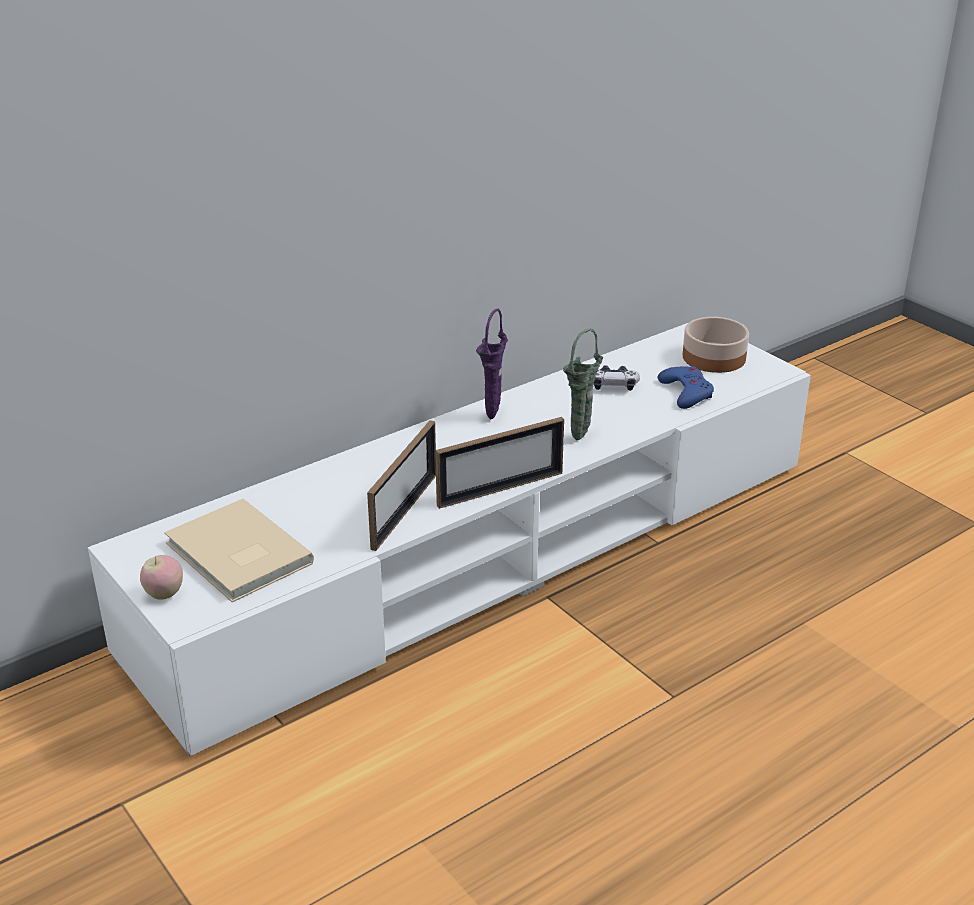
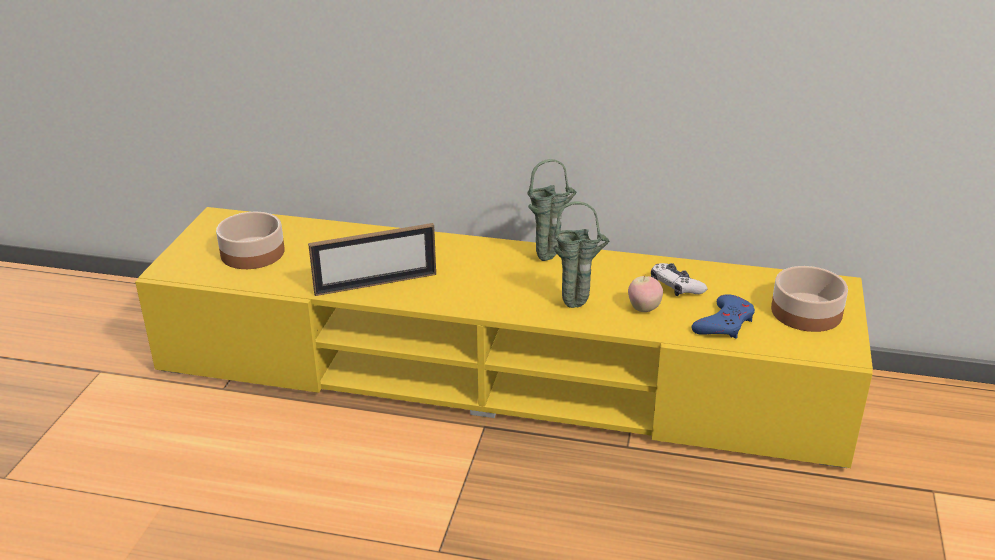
camera: 50 degrees right, 0 degrees up
white tv stand [88,323,811,756] -> yellow tv stand [135,207,873,468]
apple [140,555,183,600] -> apple moved to [628,275,663,312]
beige book [164,499,314,602] -> bowl [216,212,285,269]
picture frame [435,417,564,509] -> none
purple vase [476,309,508,419] -> green vase [527,159,577,261]

